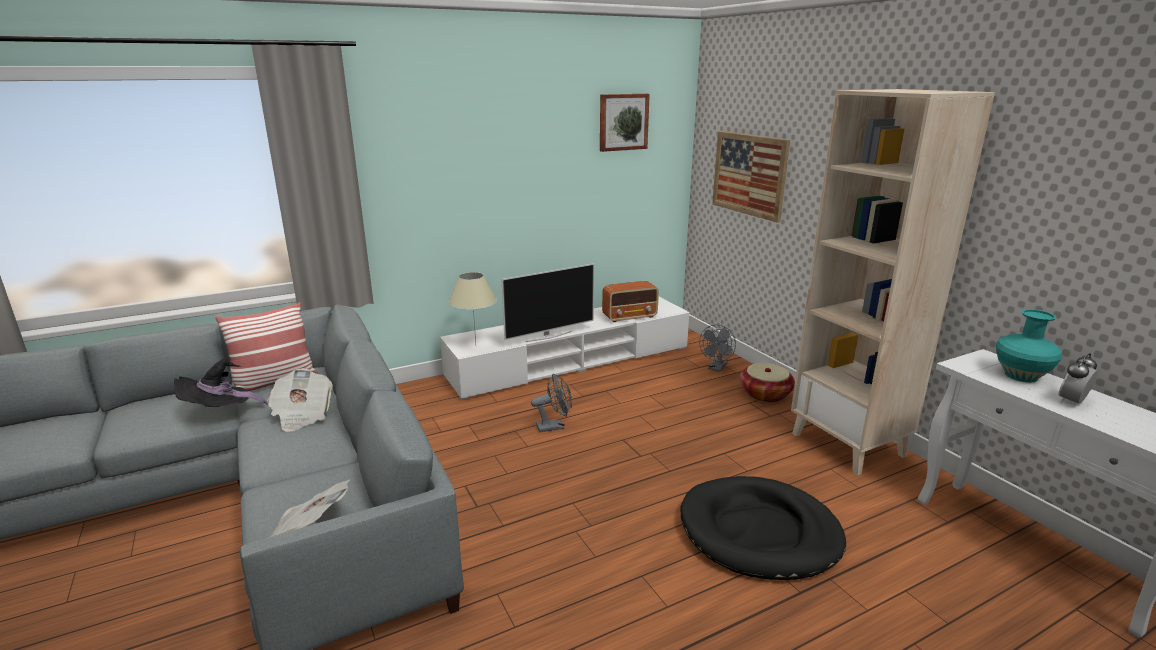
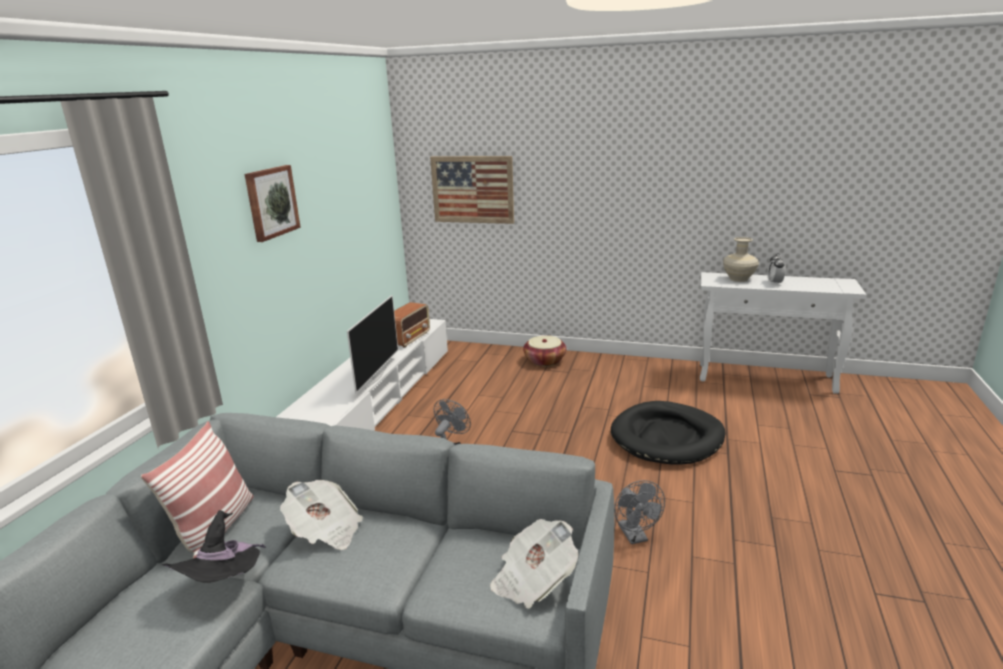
camera: 45 degrees left, 0 degrees up
beige table lamp [449,272,497,344] -> none
picture [600,94,650,152] -> picture moved to [245,165,301,242]
grey fan [699,324,736,372] -> grey fan moved to [614,480,665,544]
beige bookcase [791,89,995,476] -> none
turquoise vase [996,309,1063,383] -> beige vase [723,237,759,282]

